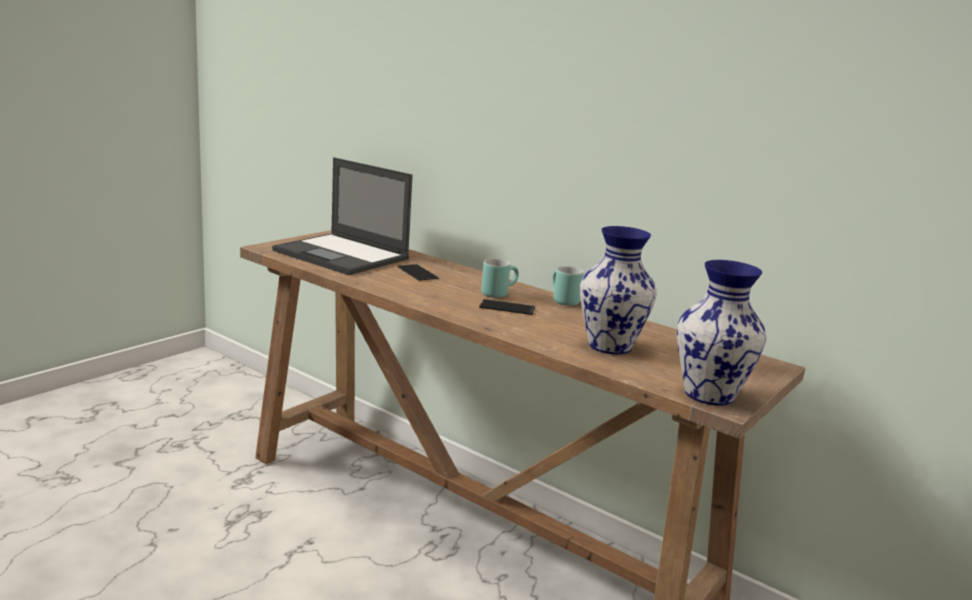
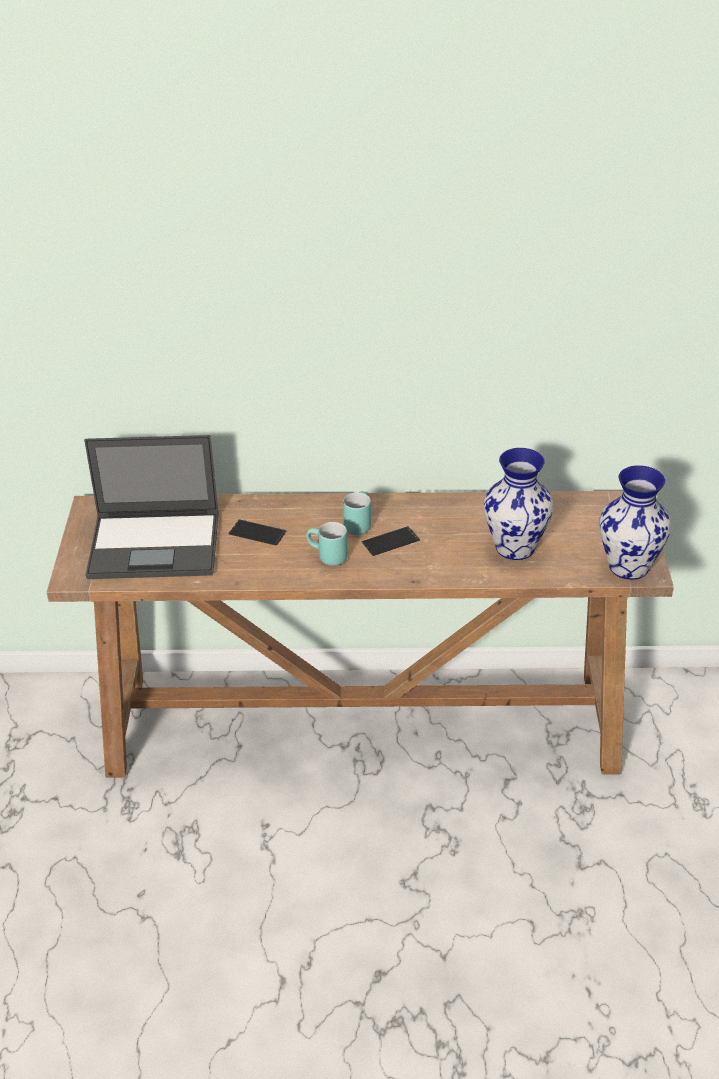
camera: 35 degrees left, 20 degrees up
turquoise mug [553,266,584,306] -> turquoise mug moved to [306,522,348,566]

